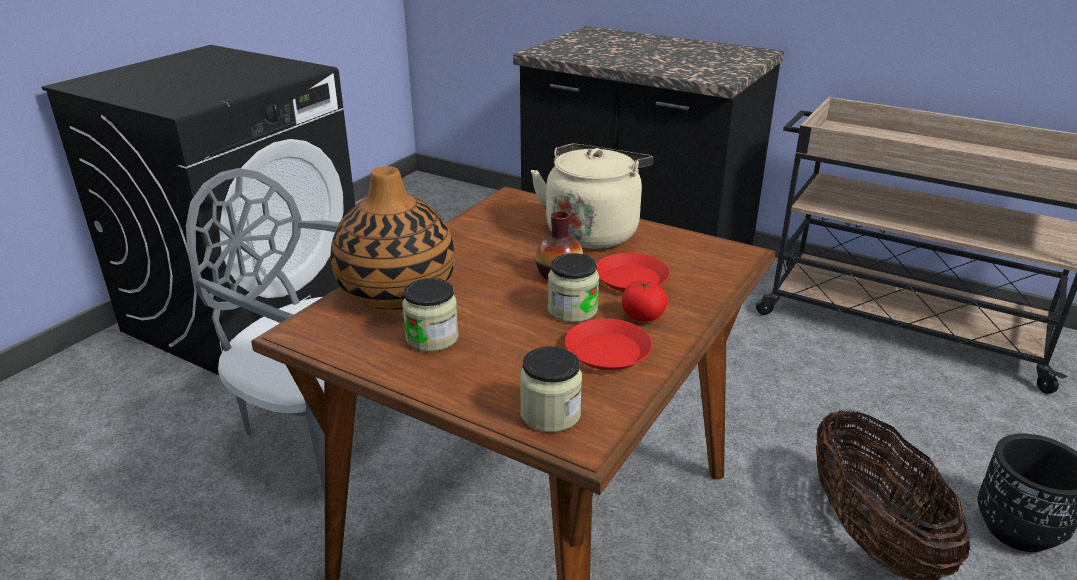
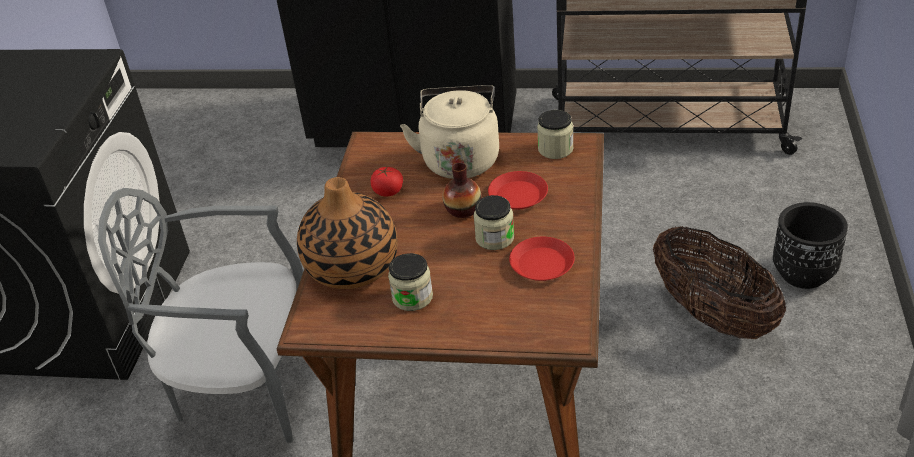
camera: 20 degrees left, 10 degrees up
jar [520,347,582,432] -> jar moved to [537,110,574,159]
tomato [622,280,668,322] -> tomato moved to [371,167,403,197]

